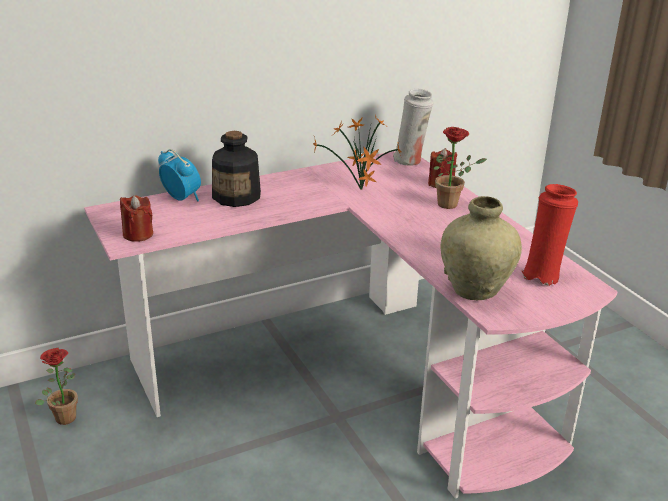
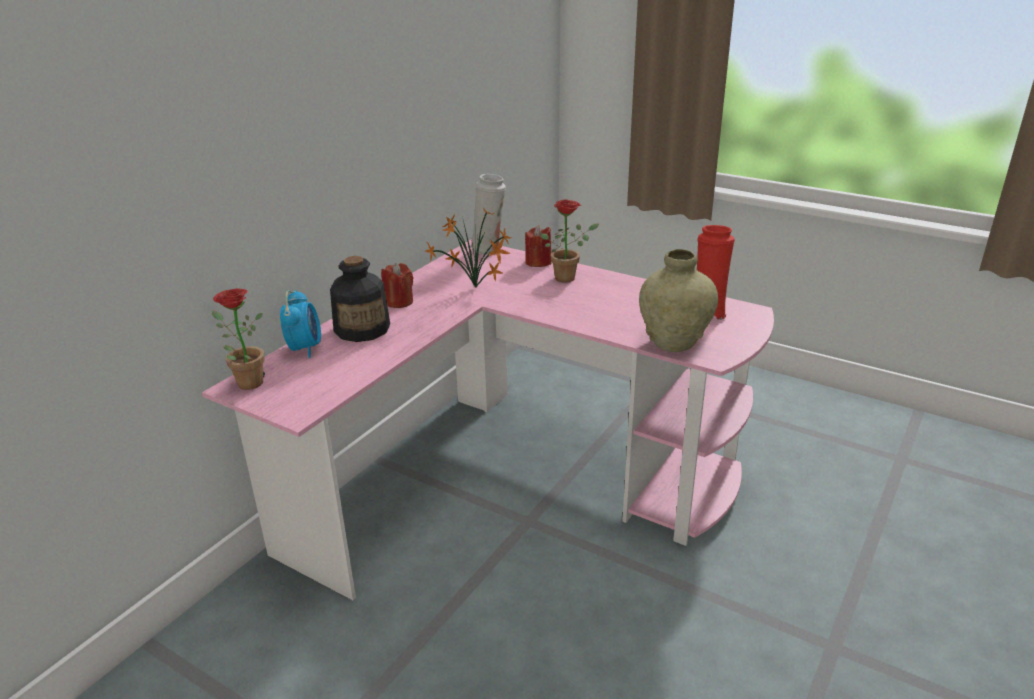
camera: 30 degrees left, 0 degrees up
potted plant [35,348,78,425] -> potted plant moved to [212,288,265,390]
red candle [120,195,153,242] -> red candle moved to [381,263,413,308]
alarm clock [158,149,201,202] -> alarm clock turned 75 degrees clockwise [280,290,321,358]

